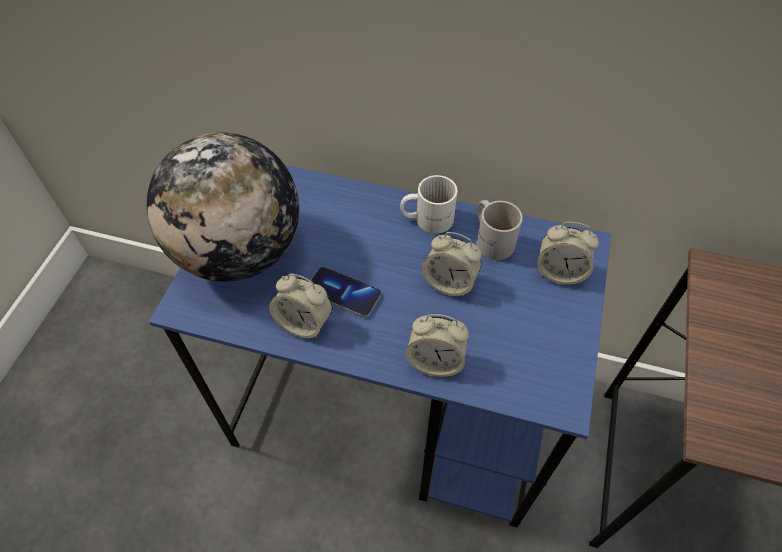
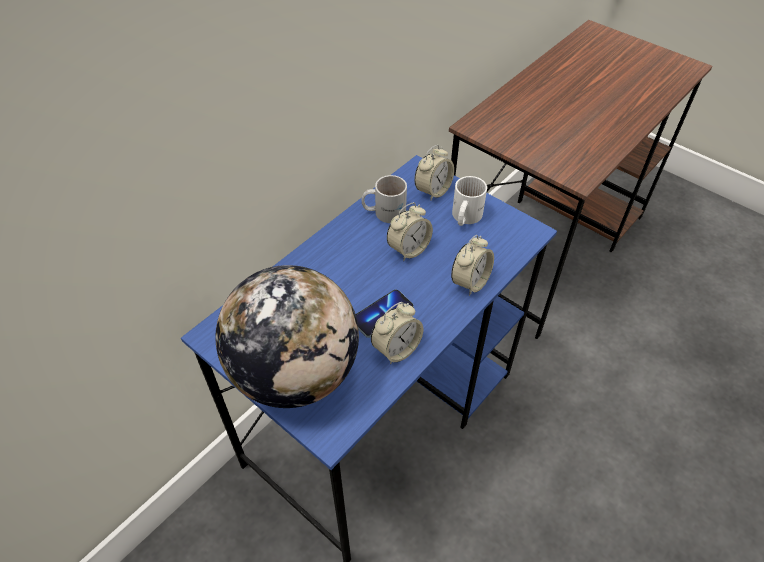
camera: 65 degrees left, 5 degrees down
white mug [400,175,457,234] -> white mug moved to [452,176,487,226]

